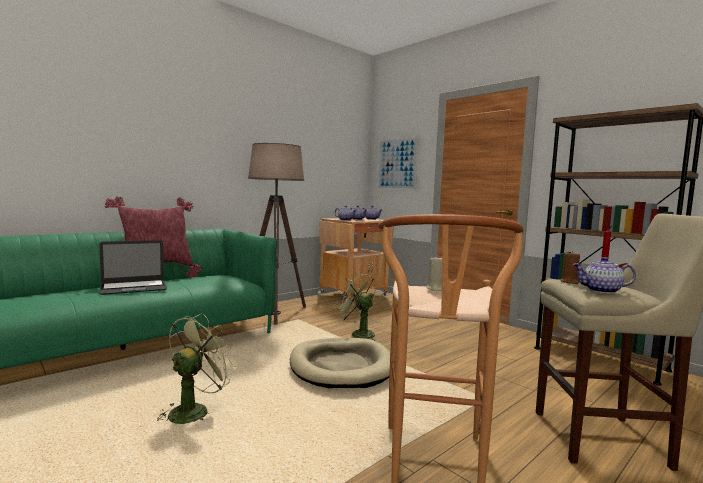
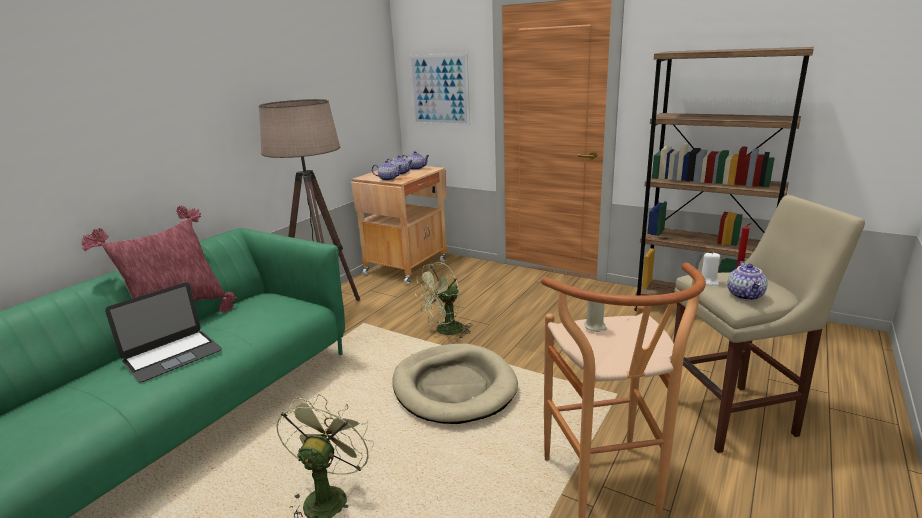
camera: 15 degrees left, 15 degrees up
green fan [335,272,376,340] -> green fan turned 60 degrees counterclockwise [415,262,471,338]
brown candle [560,251,580,284] -> white candle [702,252,720,286]
teapot [573,257,636,294] -> teapot turned 75 degrees counterclockwise [727,261,767,301]

